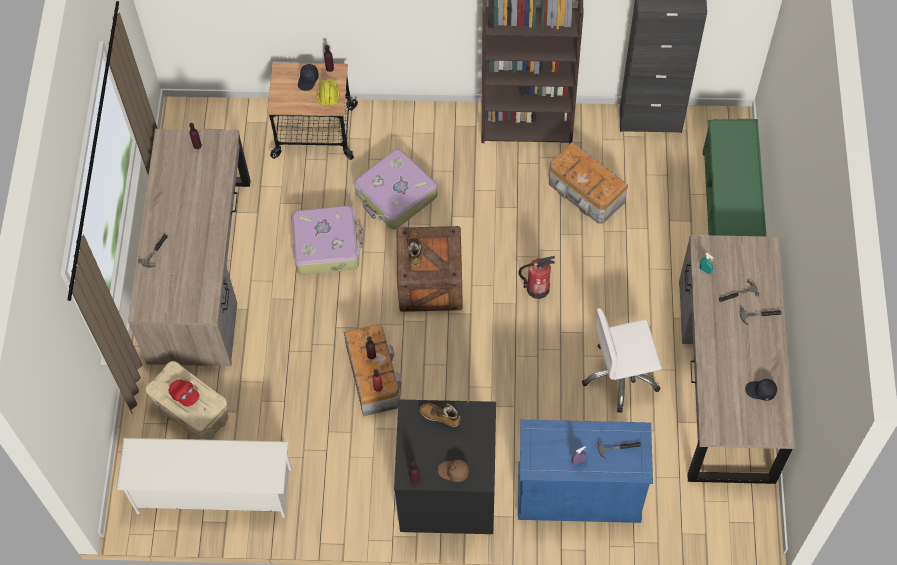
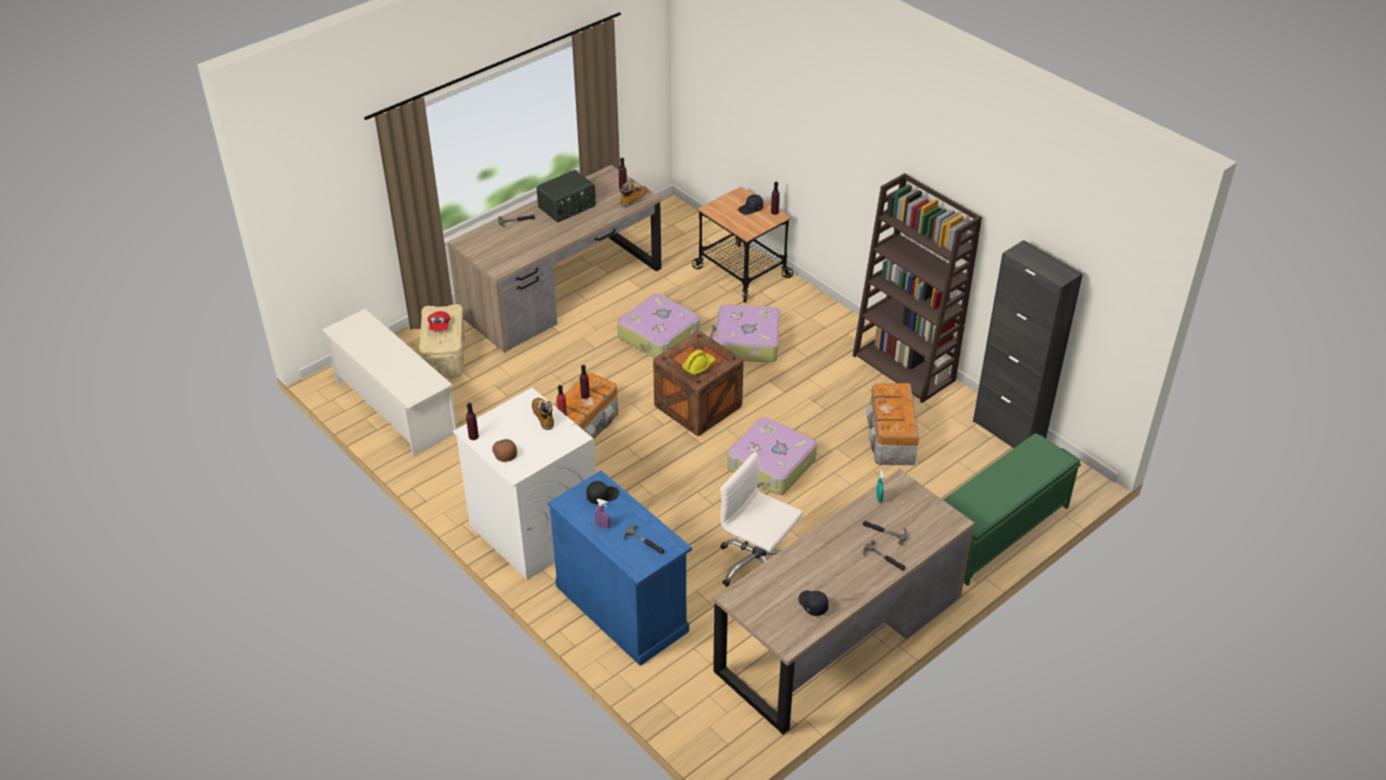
camera: 45 degrees right, 20 degrees down
yellow hard hat [317,79,339,106] -> yellow hard hat moved to [682,349,715,375]
black washing machine [394,400,496,534] -> white washing machine [453,388,596,580]
boot [407,231,423,266] -> boot moved to [620,182,648,207]
fire extinguisher [518,256,555,299] -> suitcase [727,417,817,495]
none -> radio [537,170,596,223]
none -> black cap [586,481,619,504]

